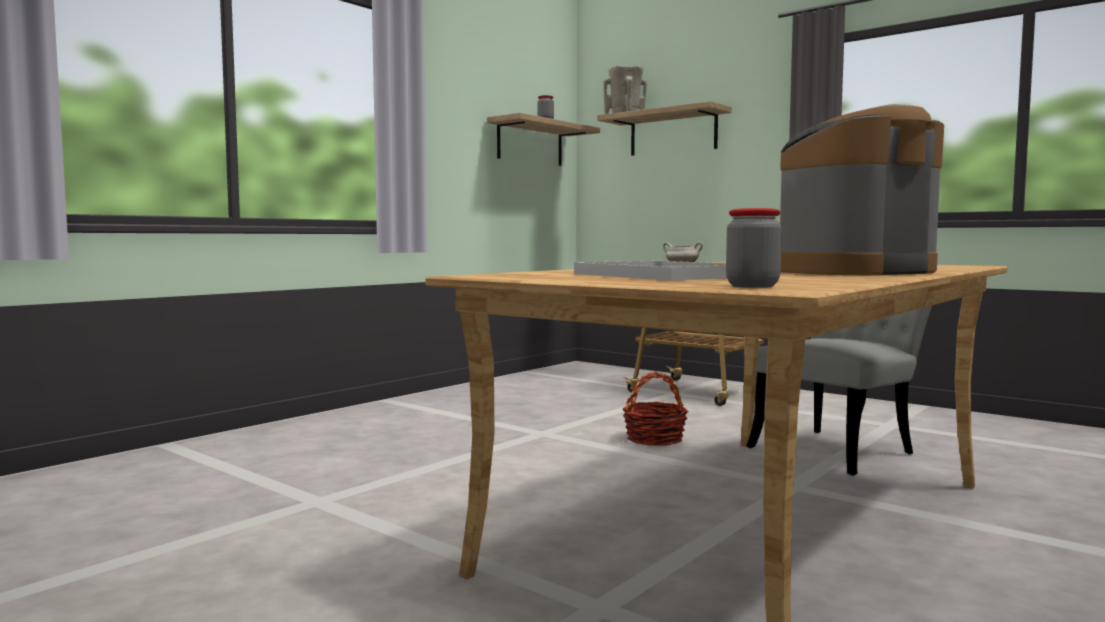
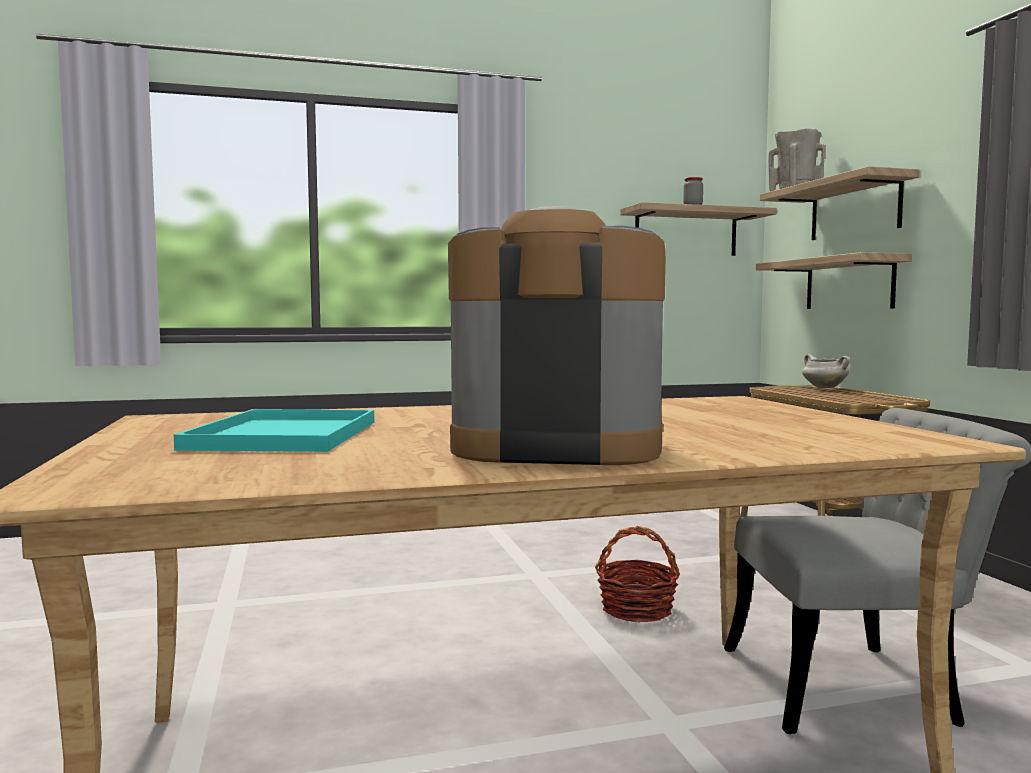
camera: 35 degrees right, 0 degrees up
white tray [574,261,727,281] -> turquoise tray [174,409,374,452]
jar [726,208,782,288] -> none
none -> shelf [756,252,912,309]

